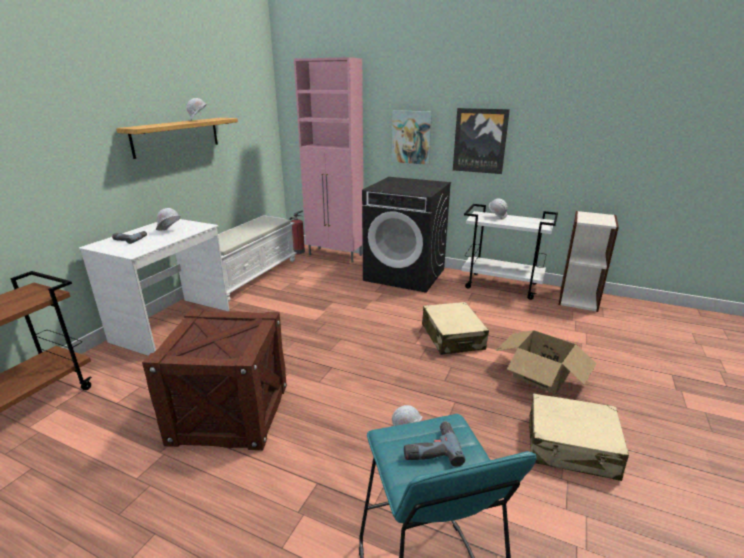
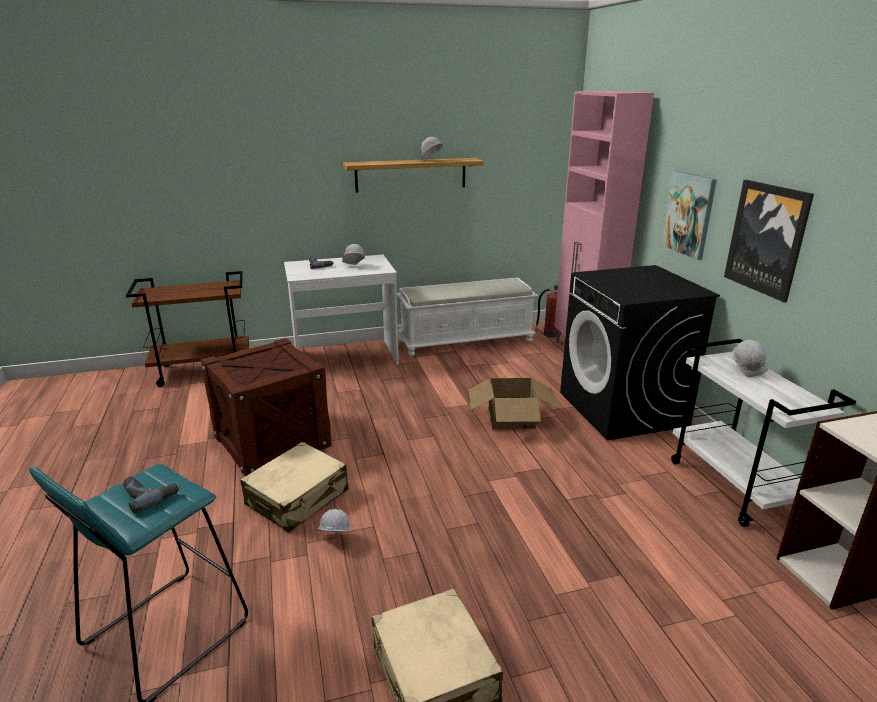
camera: 50 degrees right, 0 degrees up
beige suitcase [422,302,489,355] -> beige suitcase moved to [240,442,349,533]
cardboard box [495,330,597,394] -> cardboard box moved to [469,378,559,429]

